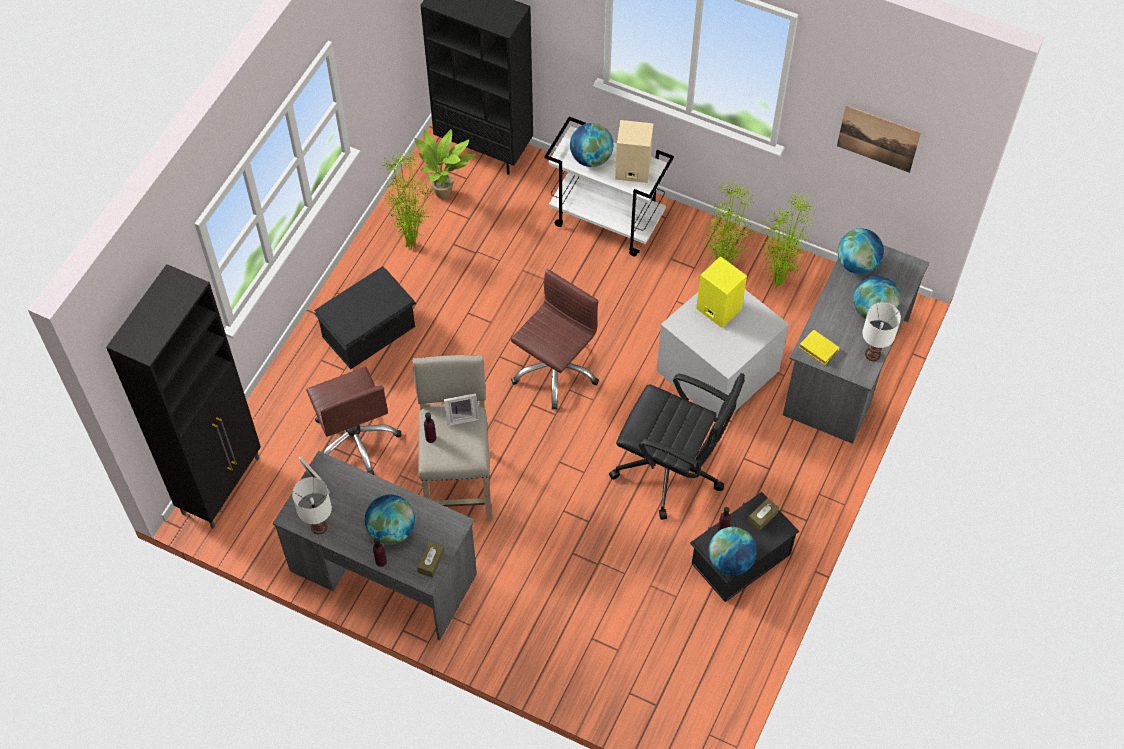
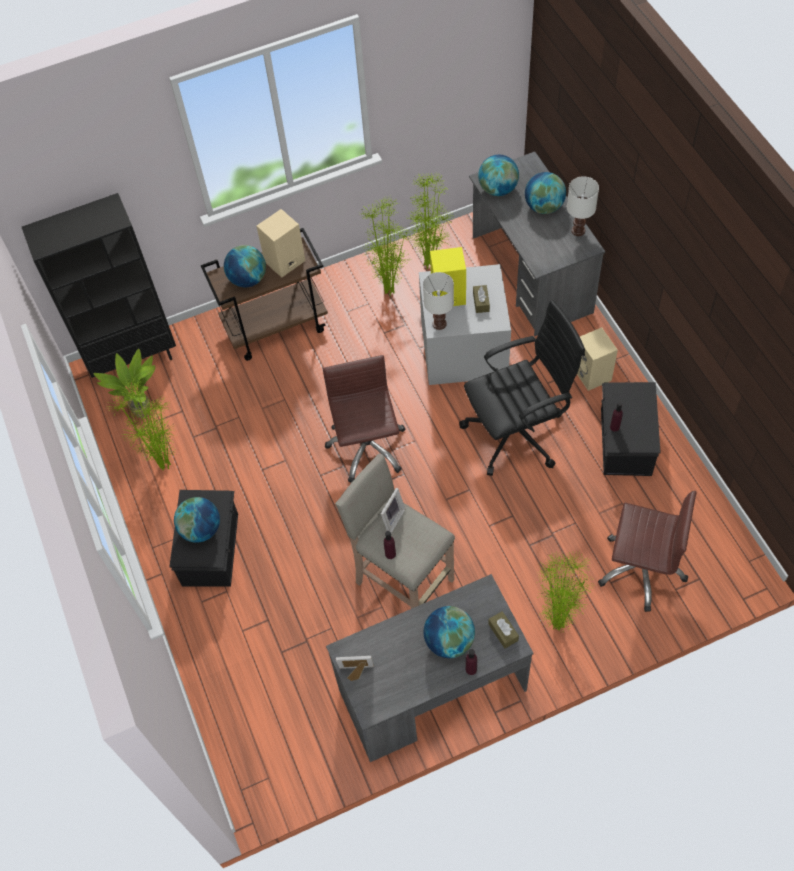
camera: 45 degrees left, 0 degrees up
black cabinet [106,264,261,529] -> none
white table lamp [292,477,332,534] -> white table lamp moved to [423,272,454,330]
brown office chair [306,367,402,475] -> brown office chair moved to [598,491,696,612]
white cart [544,117,674,257] -> brown cart [201,228,328,361]
globe [708,527,757,575] -> globe moved to [174,497,220,543]
brown tissue box [748,498,779,531] -> brown tissue box moved to [473,285,490,313]
yellow book [799,330,840,365] -> none
picture [837,105,921,173] -> none
none -> potted plant [536,551,592,633]
none -> beige speaker [577,327,618,391]

